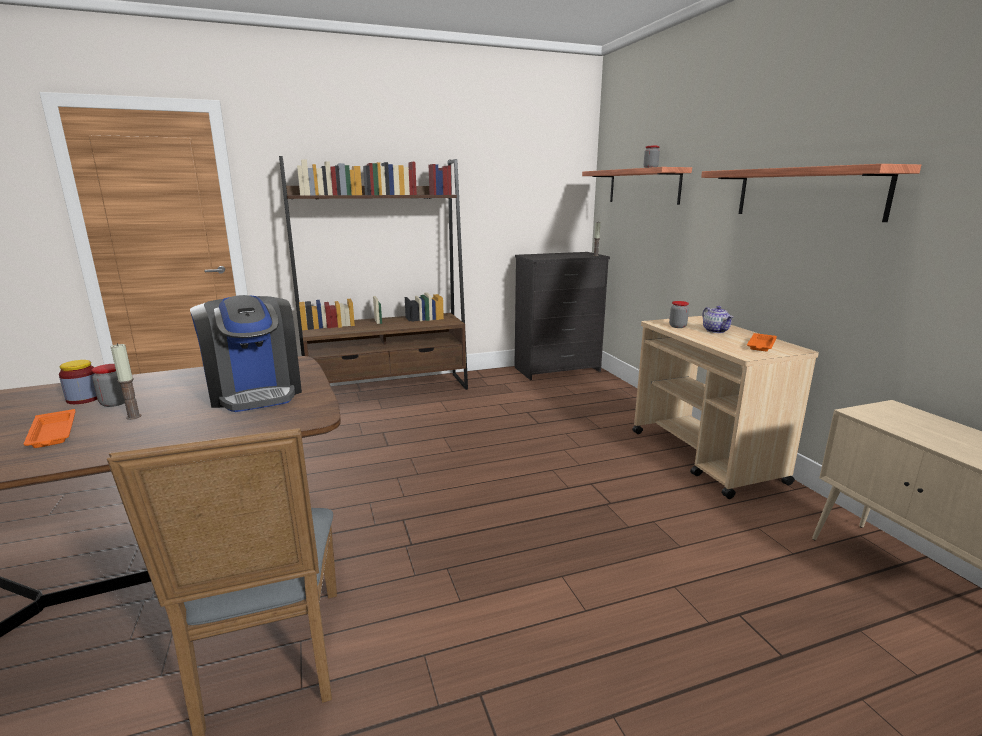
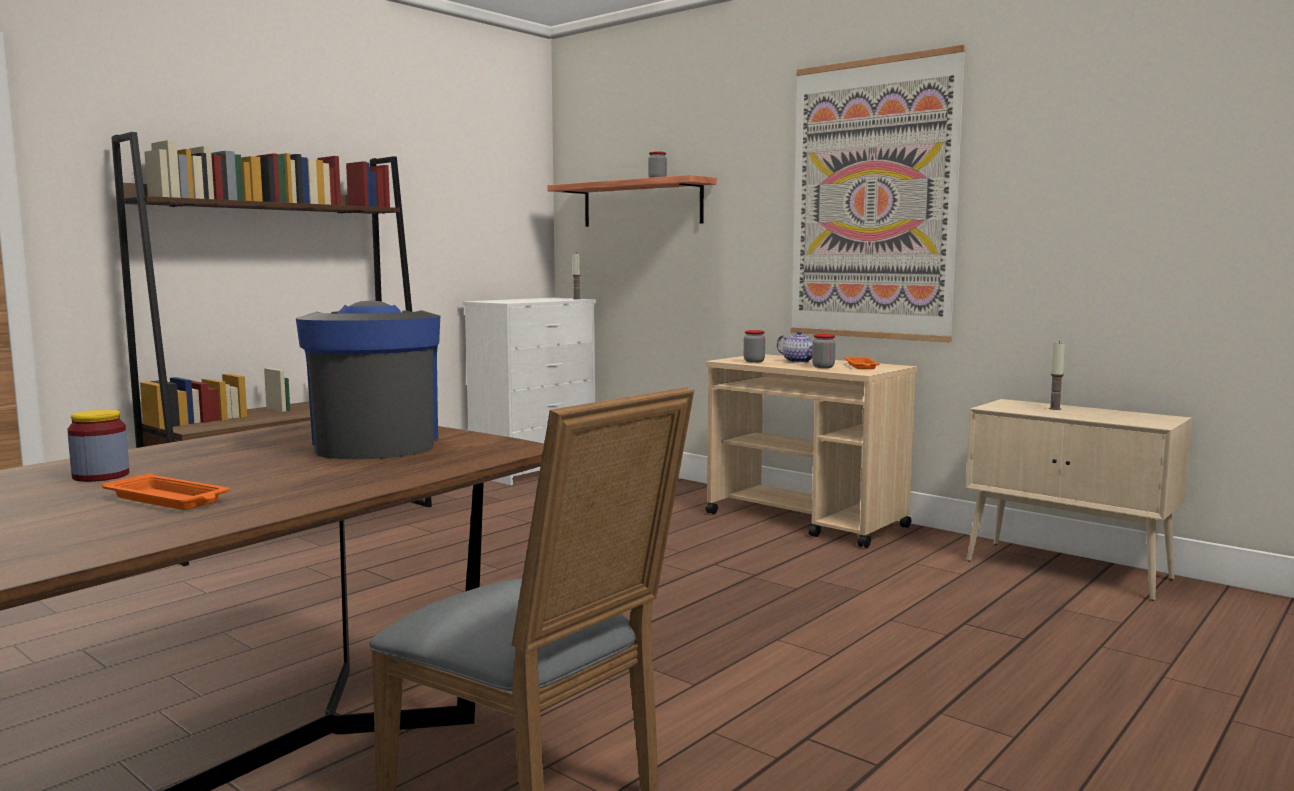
camera: 30 degrees left, 10 degrees down
jar [91,364,125,407] -> jar moved to [812,334,836,368]
candle [110,343,142,420] -> candle moved to [1049,341,1065,410]
coffee machine [190,295,302,412] -> coffee machine turned 135 degrees counterclockwise [296,301,440,459]
black dresser [514,252,610,380] -> white dresser [463,298,596,485]
shelf [701,164,921,222] -> picture [791,45,966,343]

